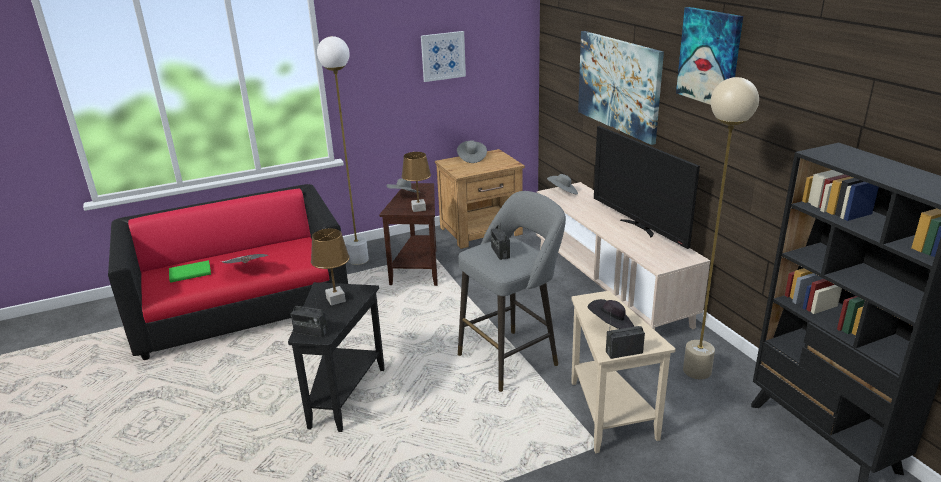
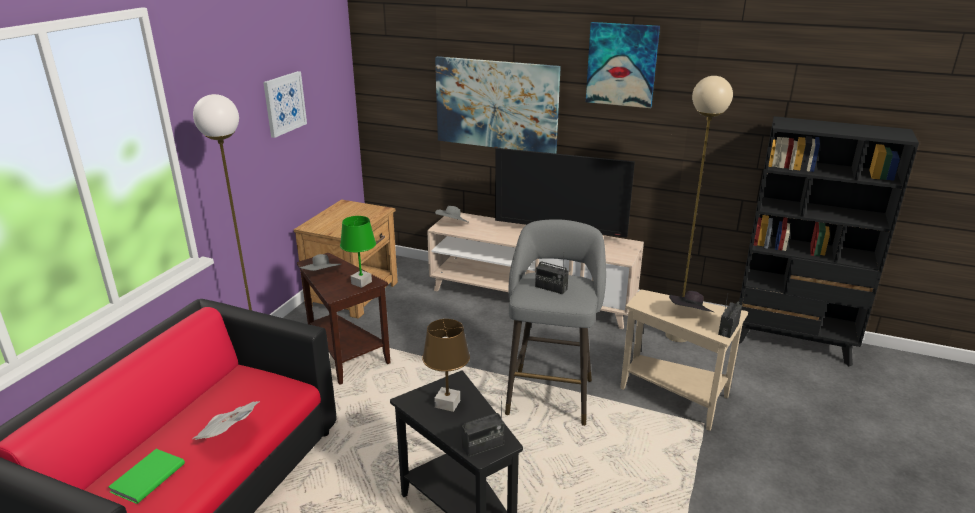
camera: 45 degrees left, 0 degrees up
brown table lamp [401,152,431,212] -> green table lamp [340,216,376,288]
grey hat [457,140,487,163] -> none

